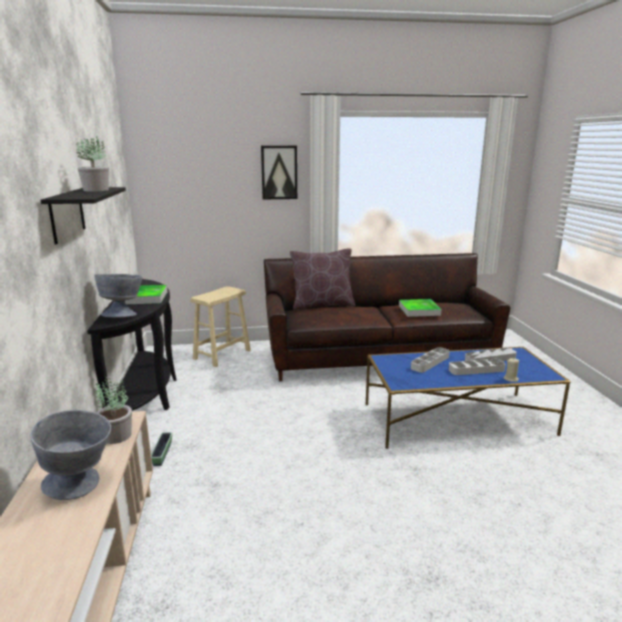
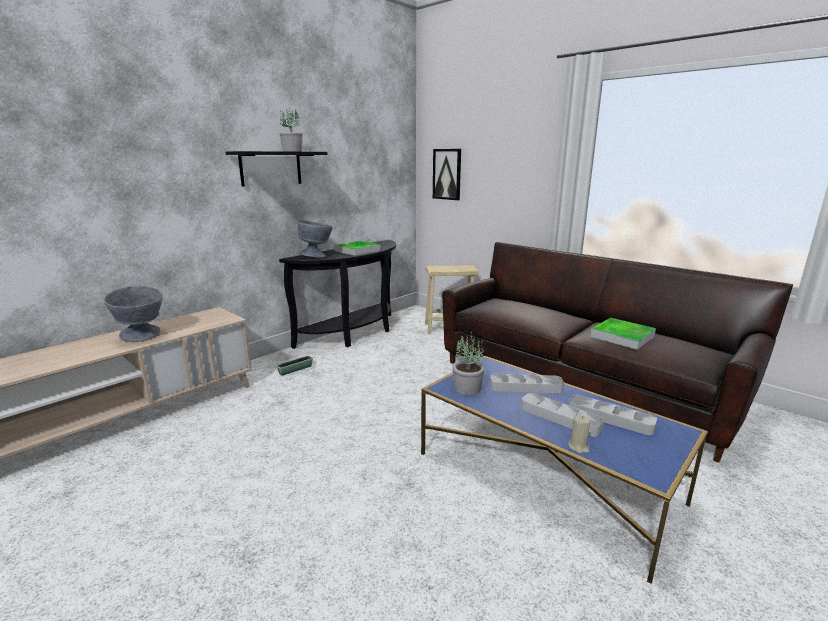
camera: 50 degrees right, 0 degrees up
potted plant [96,376,132,444] -> potted plant moved to [452,332,485,395]
picture [261,146,297,199] -> picture moved to [433,149,461,200]
brown pillow [290,249,355,310] -> none

